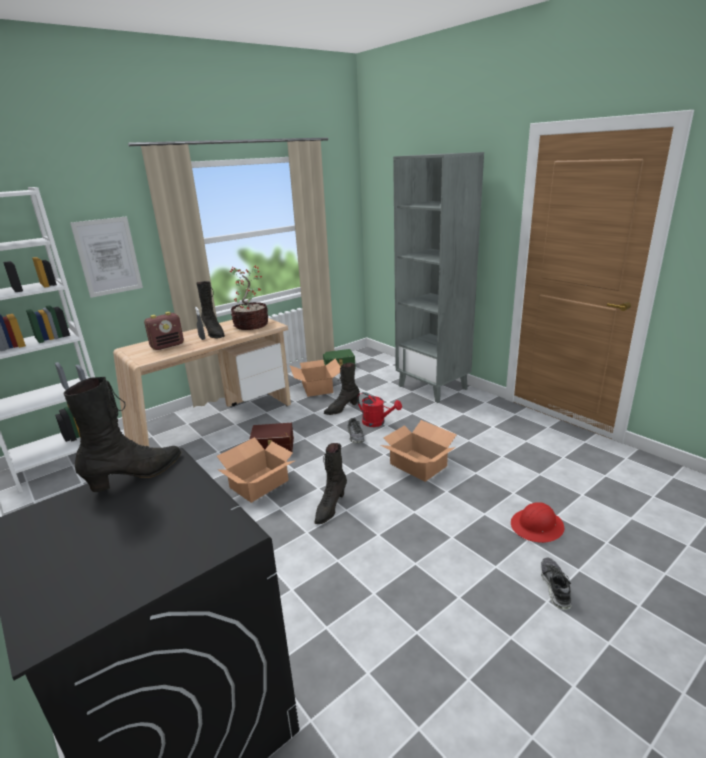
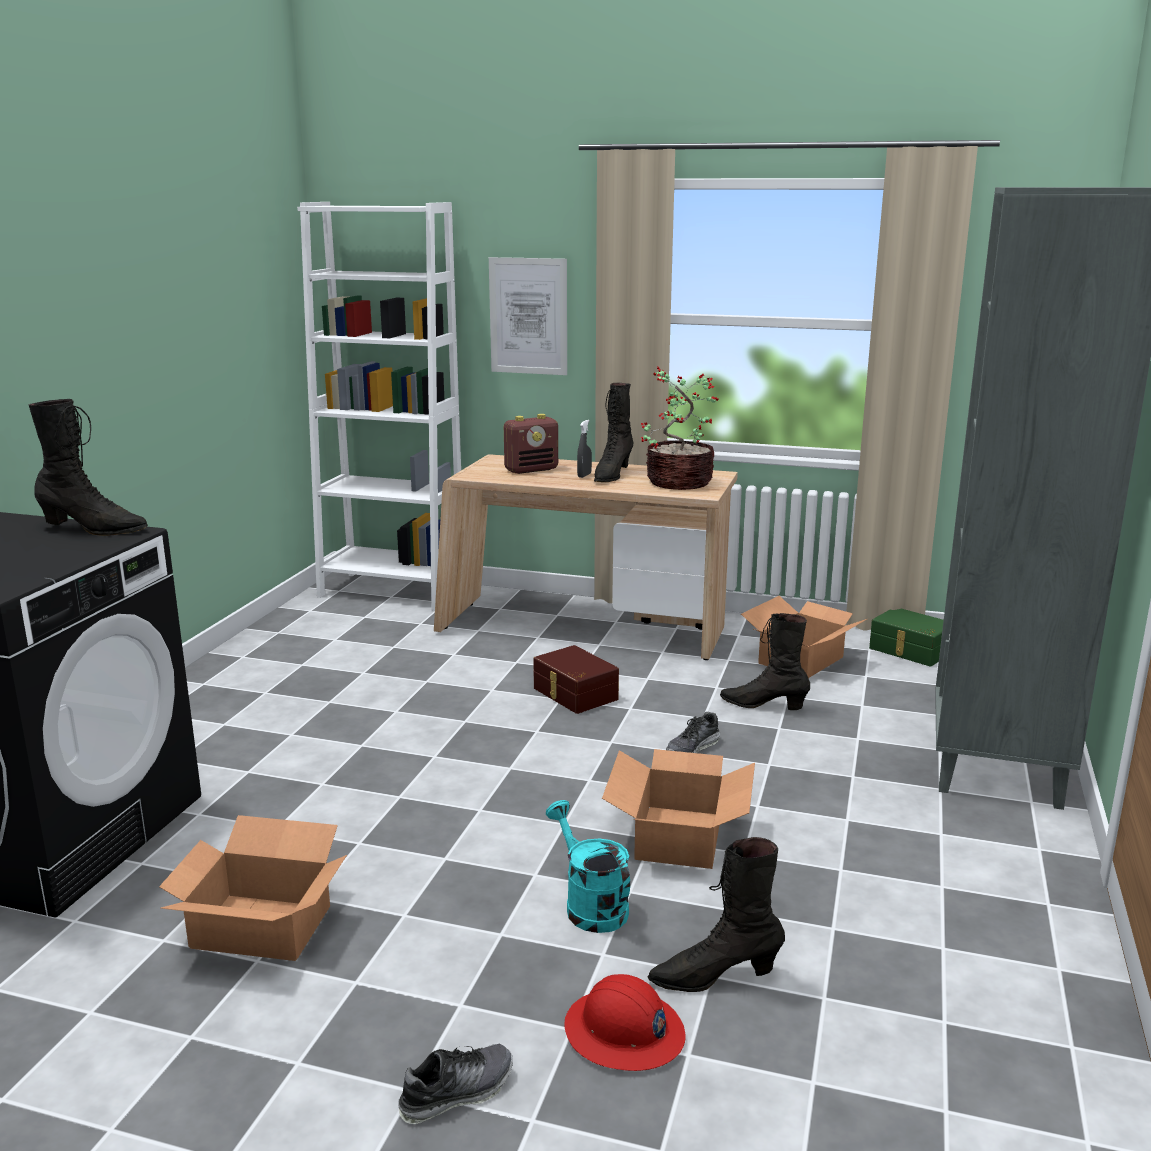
camera: 55 degrees right, 5 degrees down
radio [144,312,184,350] -> radio turned 45 degrees counterclockwise [504,414,558,474]
cardboard box [217,437,294,503] -> cardboard box moved to [159,815,347,961]
black boot [314,443,347,524] -> black boot moved to [647,837,785,992]
red watering can [357,392,402,427] -> none
none -> turquoise watering can [546,800,630,933]

